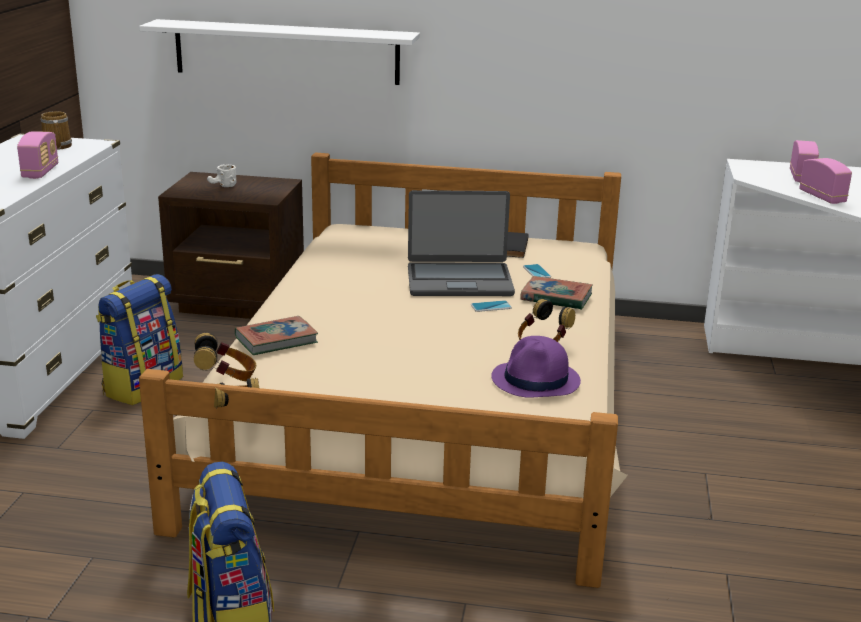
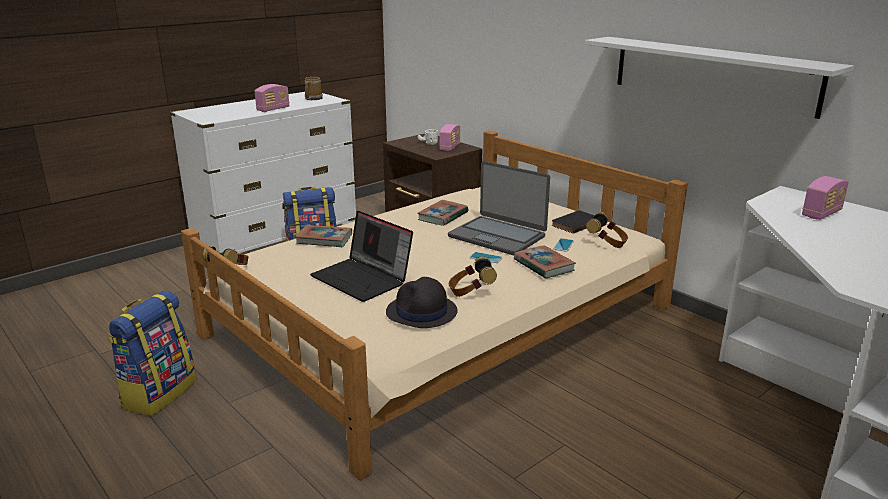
camera: 40 degrees right, 0 degrees up
white shelf [139,19,420,85] -> white shelf moved to [585,37,854,119]
headphones [194,333,256,381] -> headphones moved to [586,212,628,248]
purple hat [491,336,581,398] -> black hat [386,277,458,328]
radio [799,158,852,204] -> radio moved to [439,124,460,151]
none -> laptop [310,211,413,302]
none -> book [417,200,469,226]

